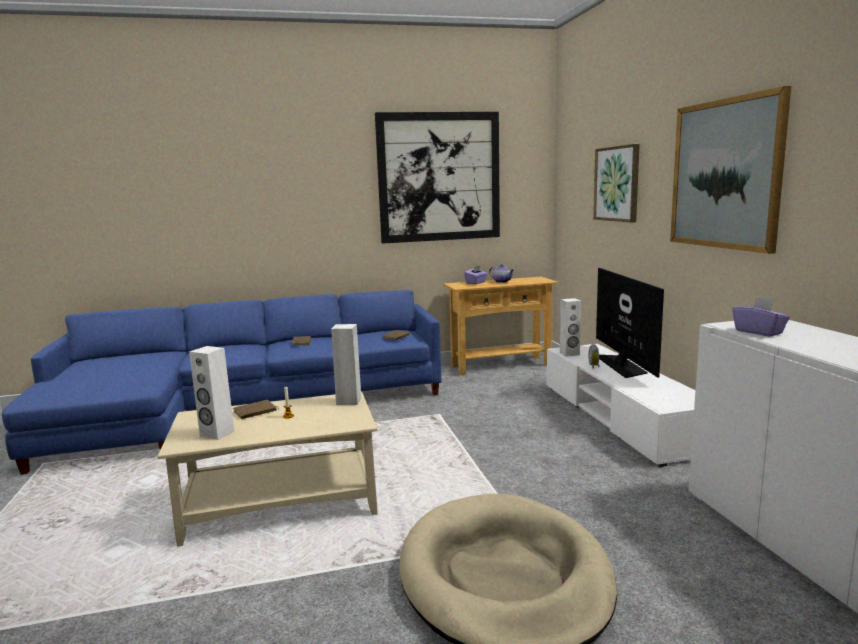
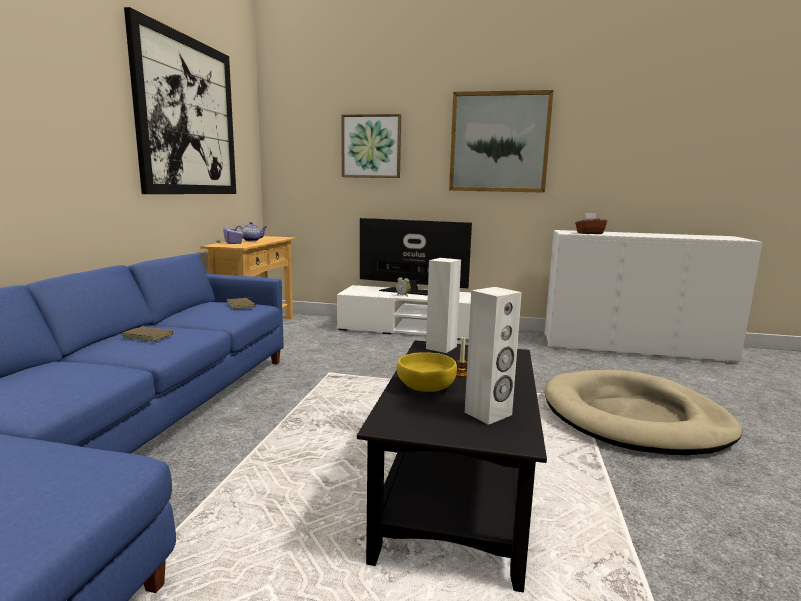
camera: 65 degrees left, 0 degrees up
beige coffee table [157,392,378,547] -> black coffee table [357,340,547,593]
brown book [233,400,279,419] -> yellow bowl [397,352,457,392]
white speaker [560,298,581,357] -> none
purple tissue box [732,296,790,337] -> brown tissue box [575,213,607,234]

